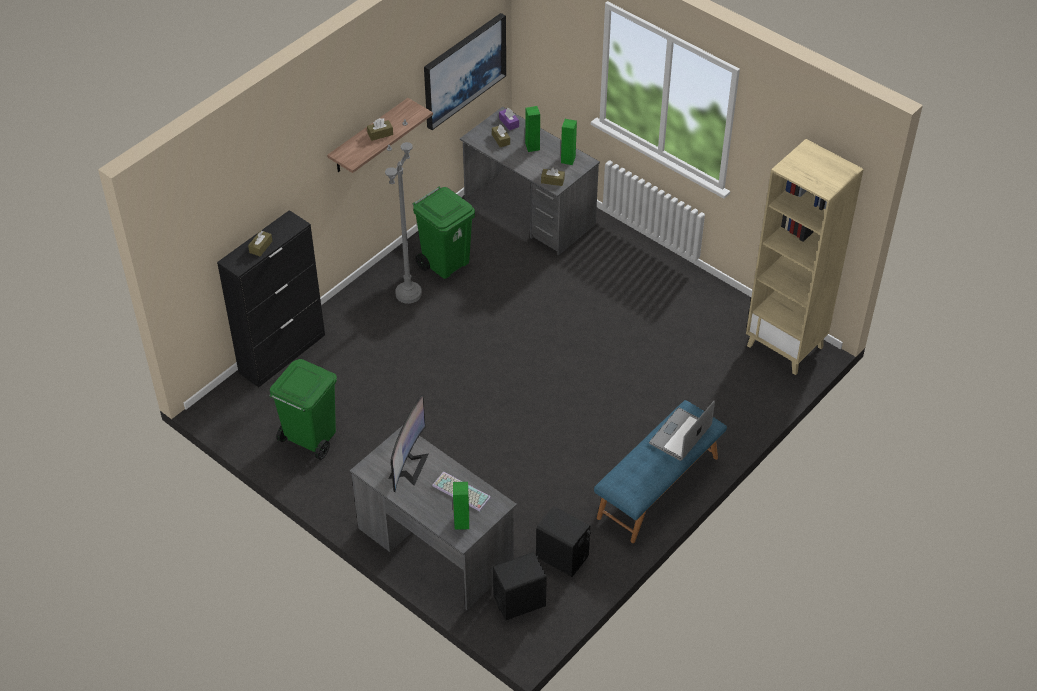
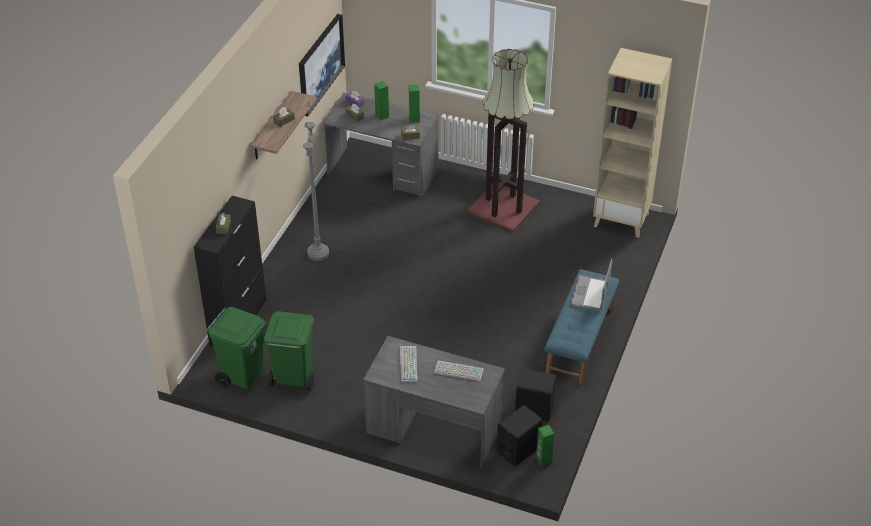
camera: 20 degrees left, 5 degrees down
monitor [388,395,429,492] -> keyboard [400,346,418,383]
green trash can [412,187,475,279] -> green trash can moved to [206,307,266,389]
green speaker [453,482,469,530] -> green speaker moved to [536,425,554,466]
none -> floor lamp [467,49,540,232]

